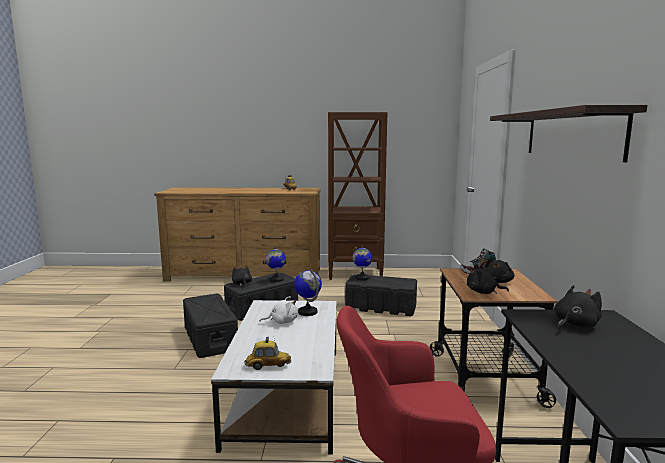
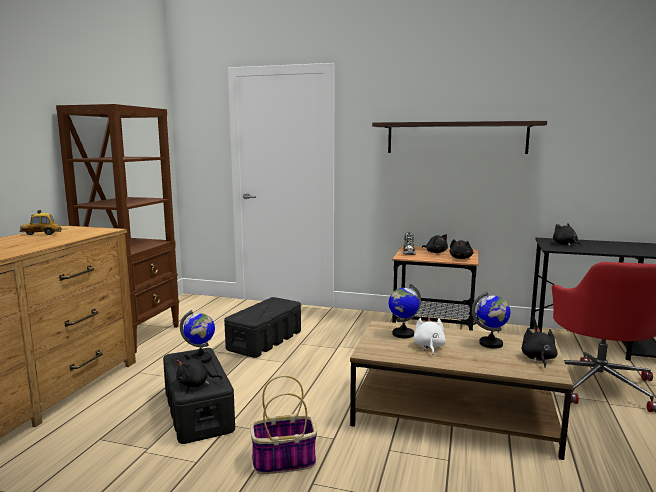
camera: 75 degrees left, 0 degrees up
black storage box [183,294,238,358] -> basket [250,375,317,474]
white coffee table [211,300,337,455] -> brown coffee table [350,321,573,460]
toy car [245,336,291,370] -> black plush toy [522,327,558,368]
globe [353,245,372,280] -> globe moved to [472,291,510,349]

